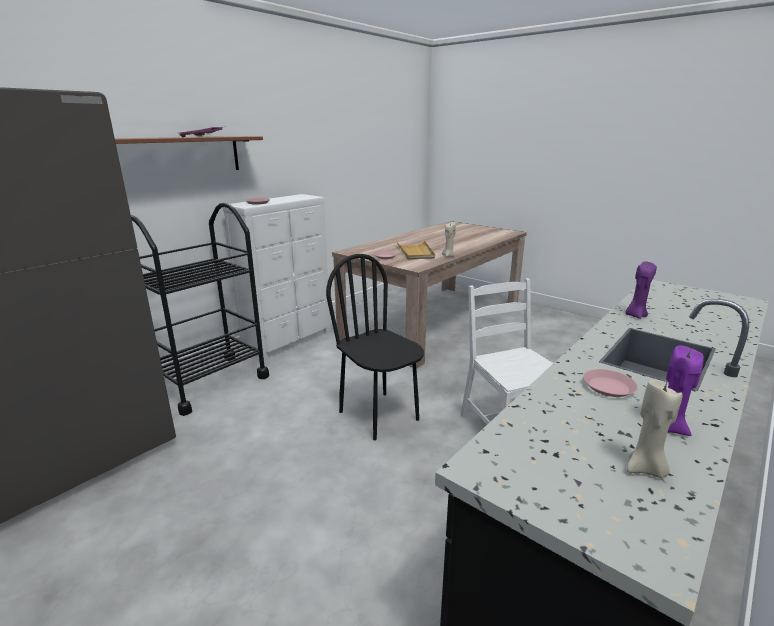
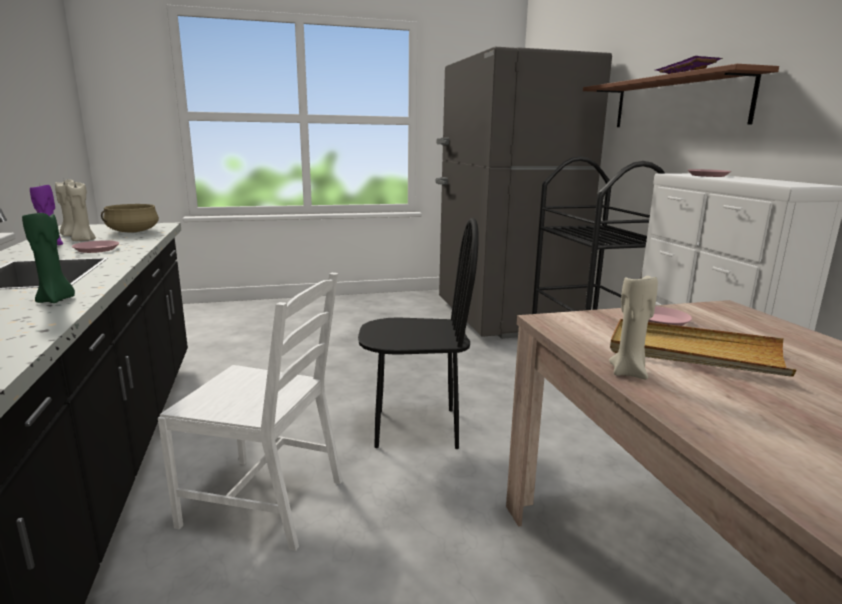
camera: 125 degrees right, 5 degrees down
purple candle [625,261,657,319] -> green candle [22,212,75,303]
none -> beige candle [66,182,96,241]
none -> beige cooking pot [101,204,159,233]

